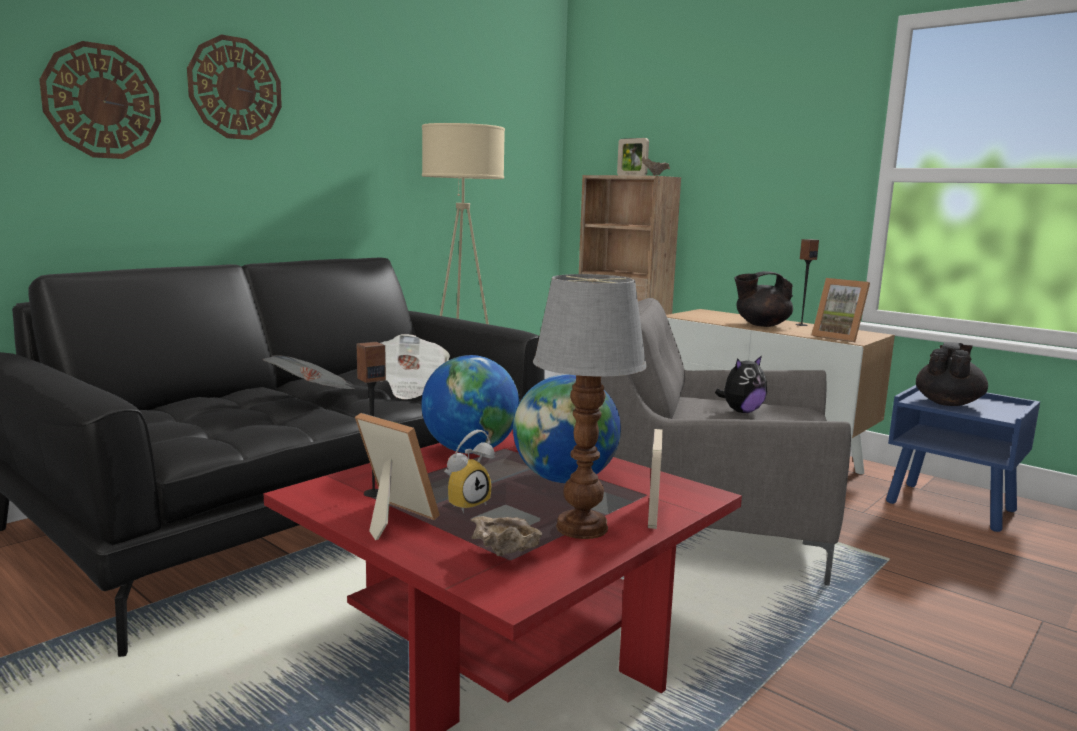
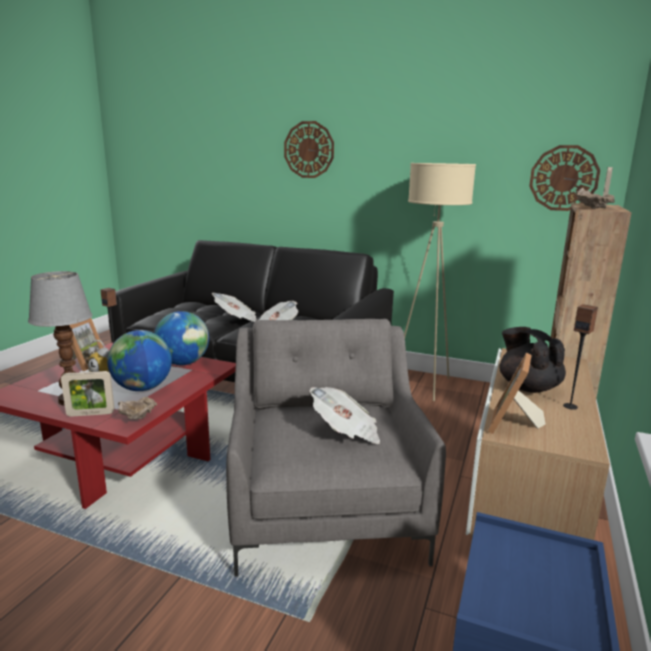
camera: 70 degrees right, 5 degrees up
wall clock [39,41,161,159] -> wall clock moved to [529,145,600,211]
beige bowl [470,516,542,556] -> beige bowl moved to [118,397,157,420]
plush toy [715,356,767,413] -> newspaper [310,387,380,444]
black teapot [916,342,988,406] -> none

